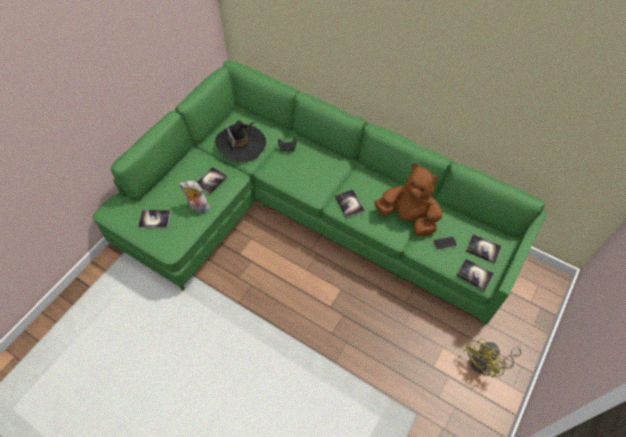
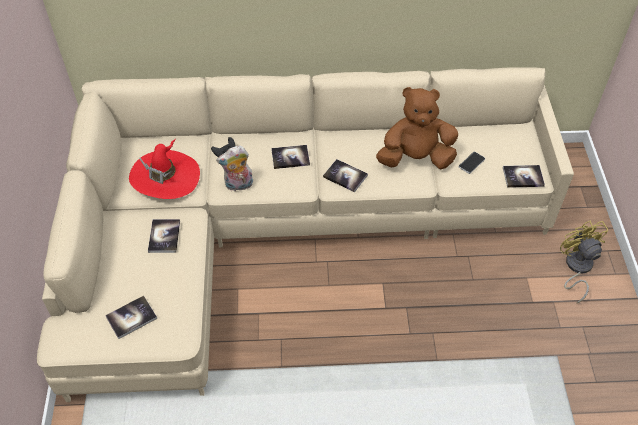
camera: 35 degrees left, 5 degrees down
green sofa [93,60,547,326] -> beige sofa [37,67,574,402]
plush toy [179,181,210,213] -> plush toy moved to [216,146,253,192]
black hat [215,120,266,162] -> red hat [129,139,200,199]
yellow fan [463,338,521,377] -> yellow fan turned 150 degrees clockwise [560,221,608,304]
book [466,234,502,263] -> book moved to [271,145,310,169]

